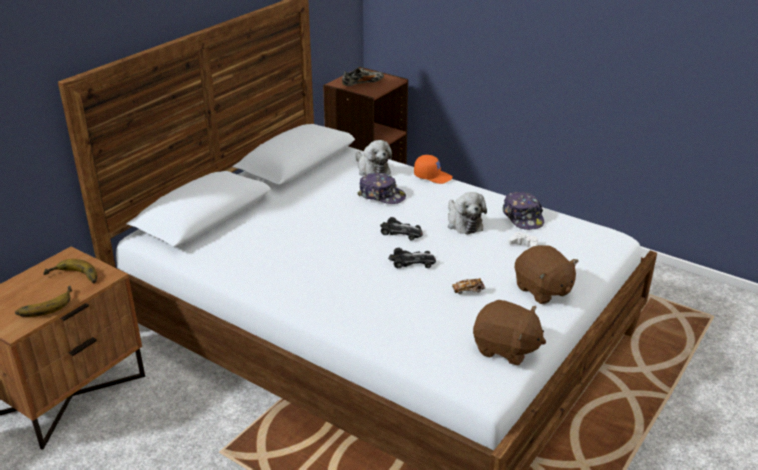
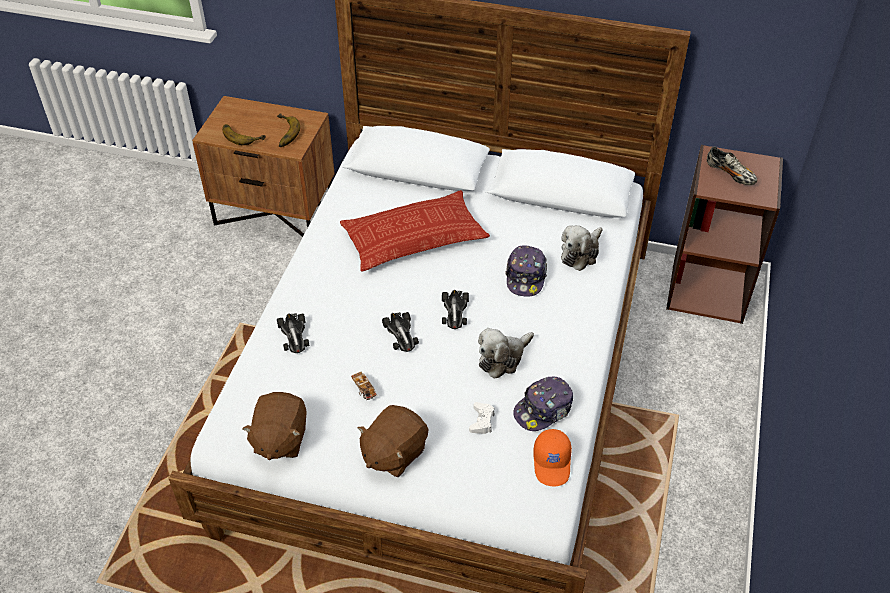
camera: 70 degrees right, 15 degrees up
orange cap [414,155,453,184] -> orange cap moved to [533,429,572,486]
none -> toy car [277,313,309,353]
none -> pillow [340,190,490,272]

